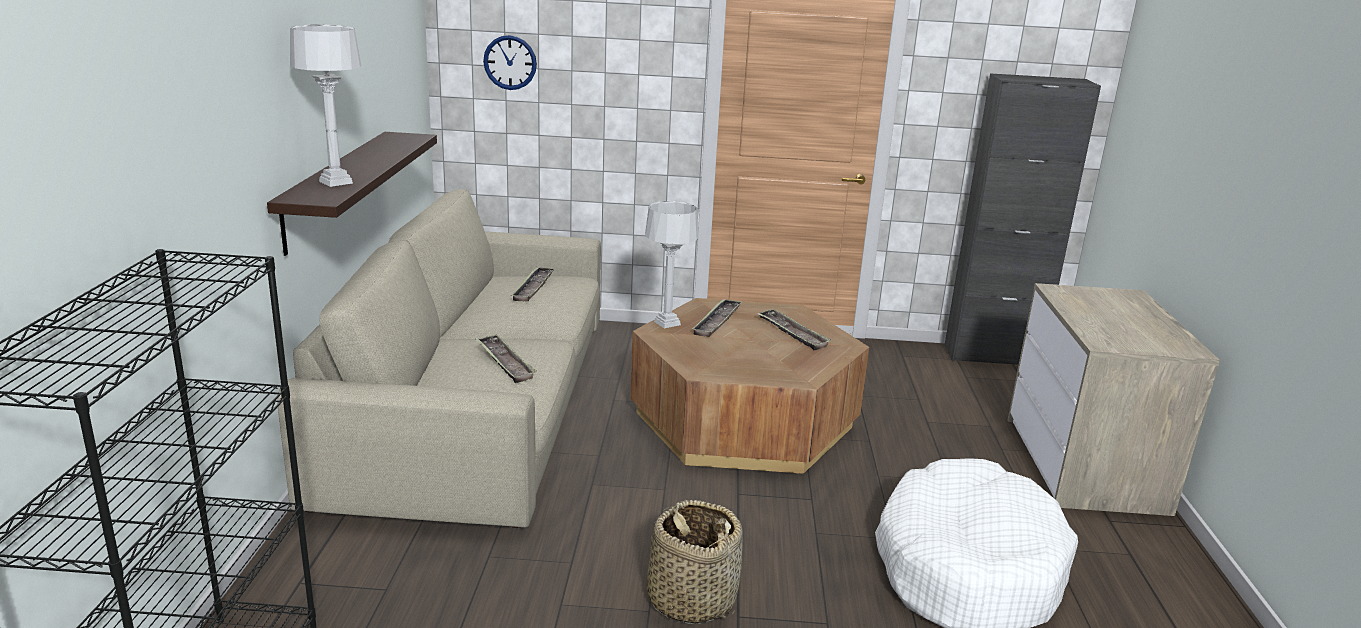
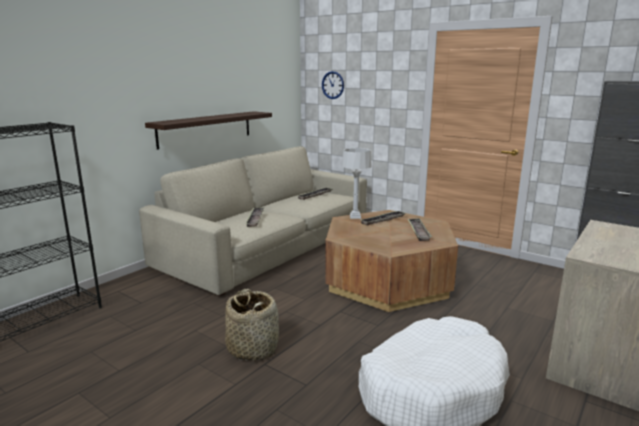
camera: 35 degrees right, 5 degrees down
grey table lamp [290,25,361,187] -> none

